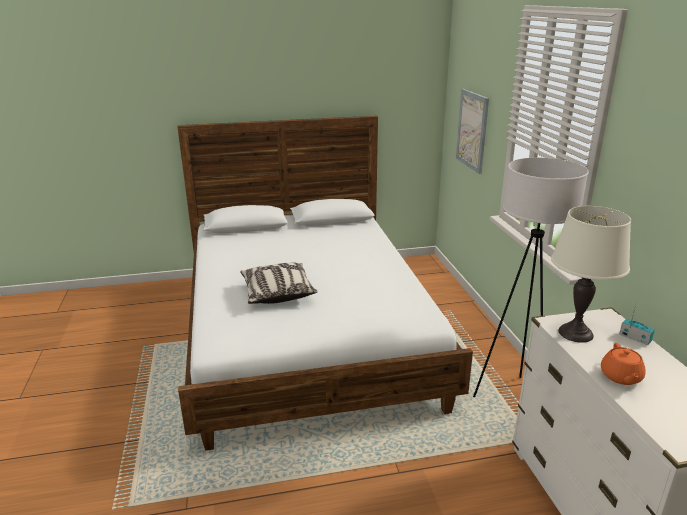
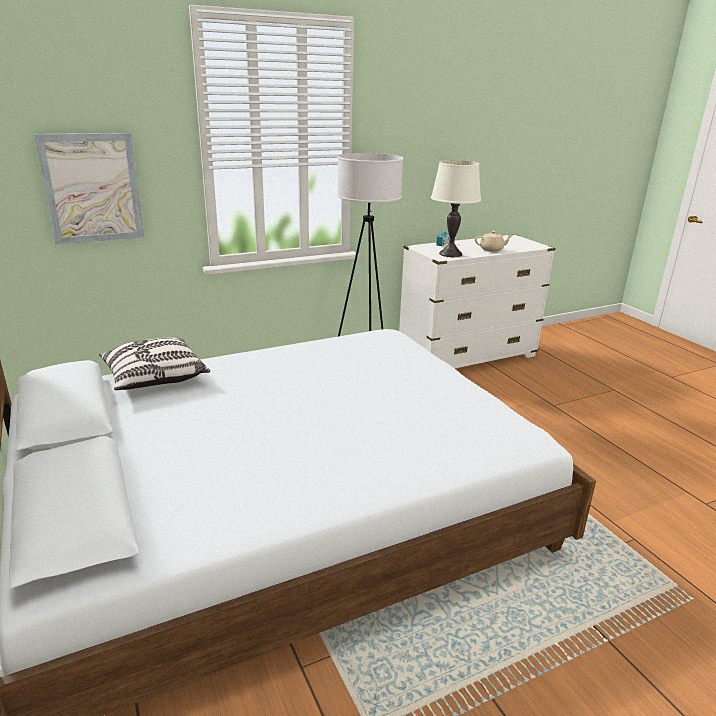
camera: 105 degrees left, 0 degrees up
pillow [240,263,318,304] -> pillow moved to [99,337,210,390]
orange teapot [601,343,646,385] -> beige teapot [475,231,513,252]

